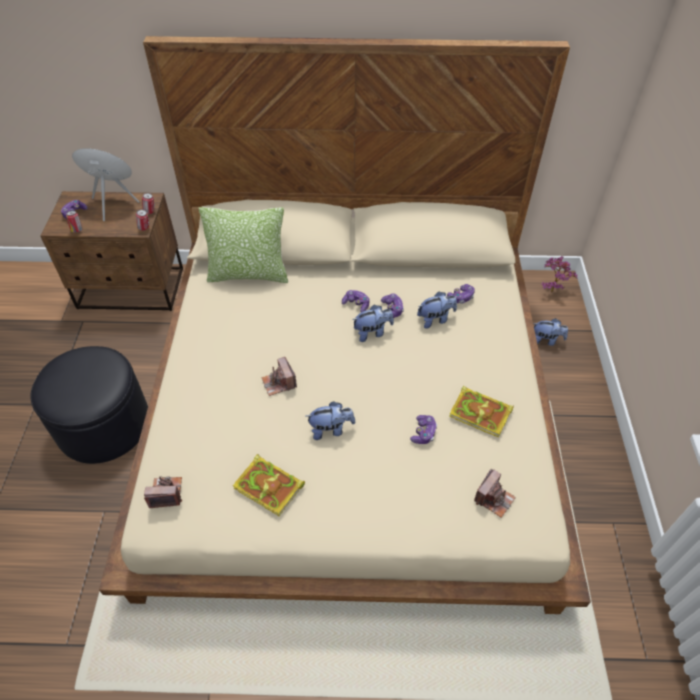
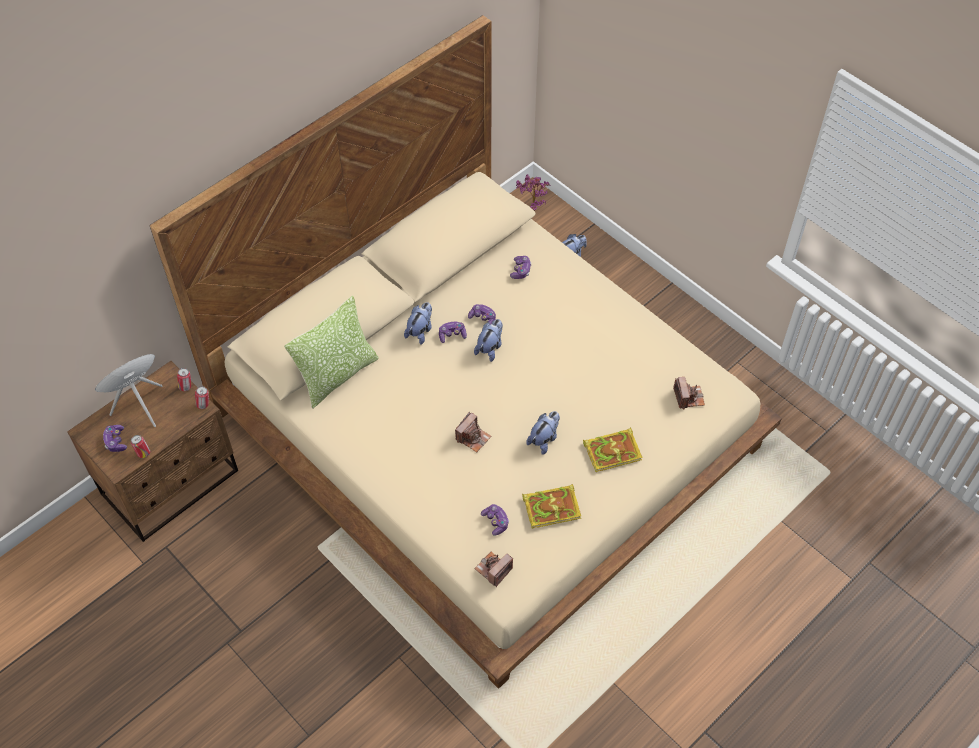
camera: 45 degrees left, 5 degrees up
black ottoman [30,346,148,464] -> none
camera [261,357,297,396] -> camera turned 75 degrees counterclockwise [455,412,491,452]
game controller [410,415,437,444] -> game controller moved to [481,504,509,536]
plush toy [417,291,457,329] -> plush toy moved to [404,302,432,345]
book [449,386,514,438] -> book moved to [583,427,643,472]

